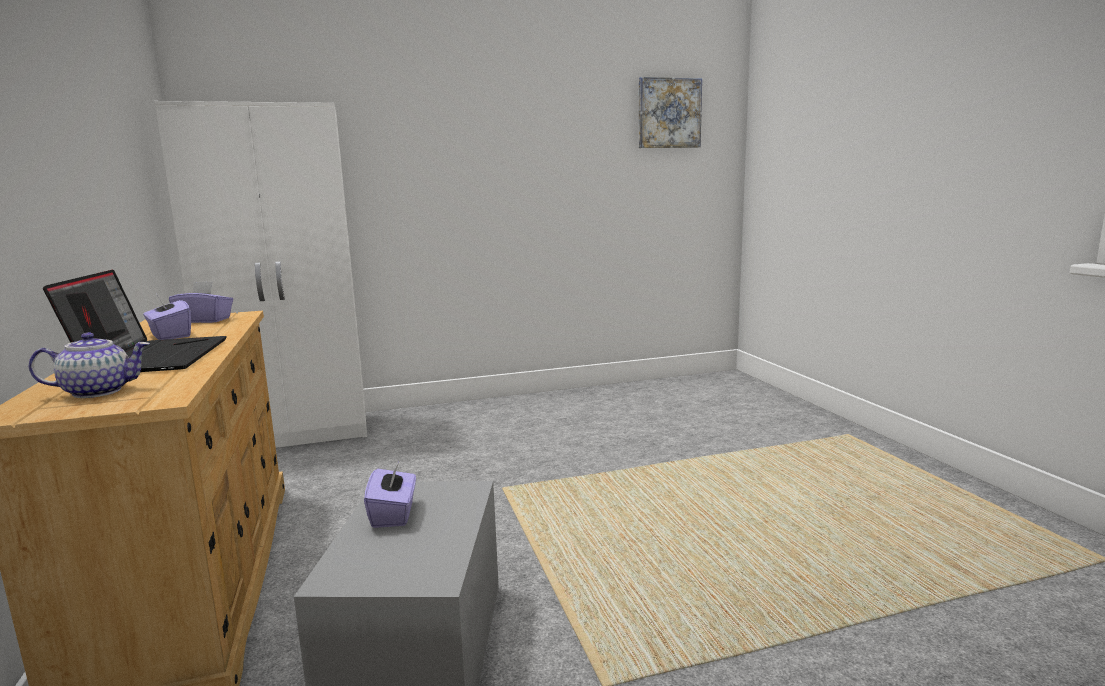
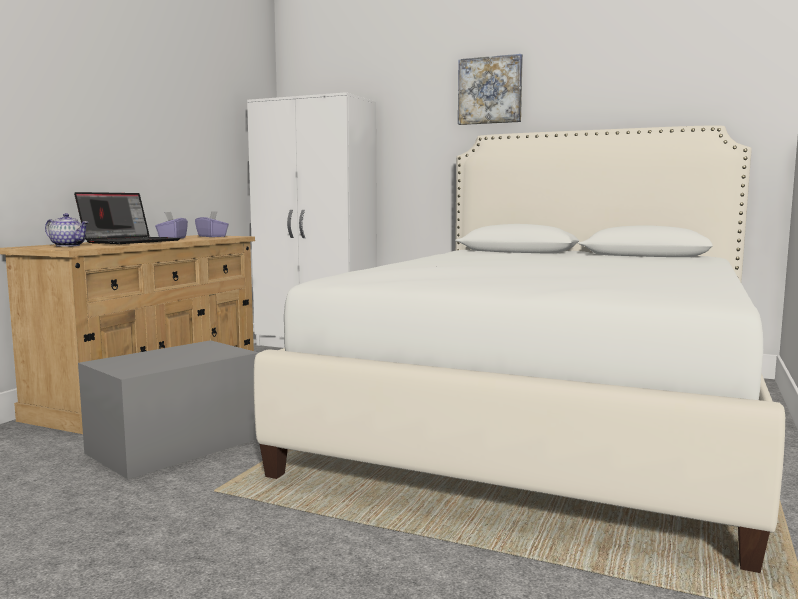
camera: 40 degrees right, 5 degrees down
purple tissue box [364,460,416,528] -> none
picture [639,77,702,148] -> picture moved to [458,54,523,125]
none -> white bed [254,125,785,573]

